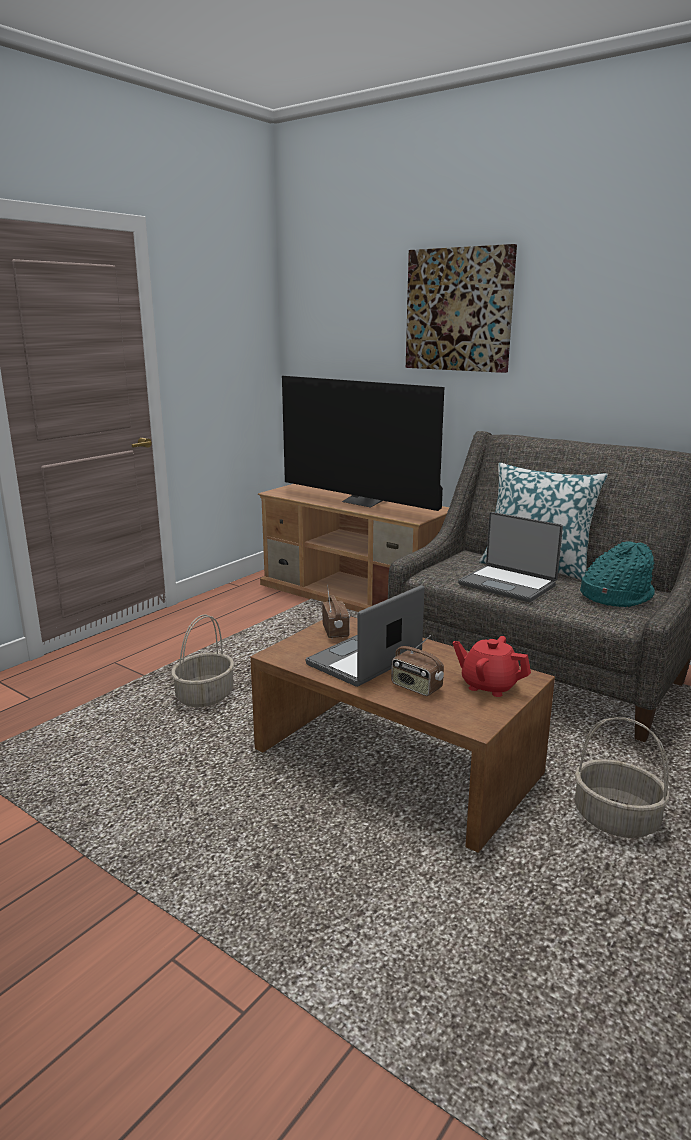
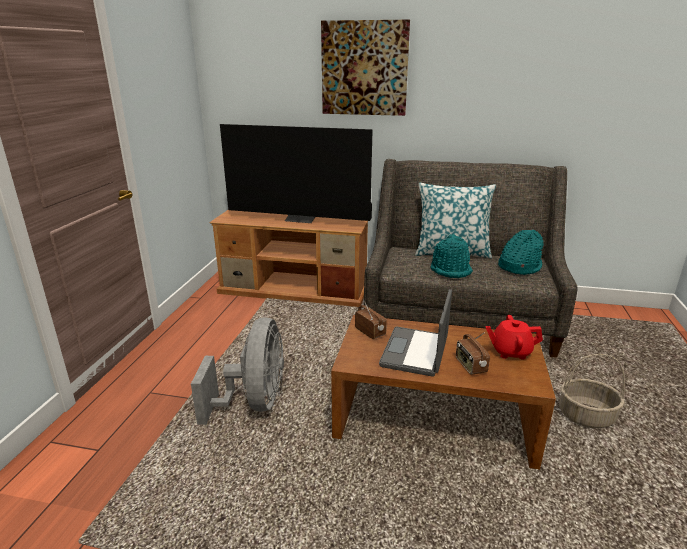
camera: 25 degrees left, 5 degrees up
basket [171,614,234,707] -> grey fan [191,317,284,425]
radio [391,635,444,696] -> radio turned 60 degrees clockwise [456,332,490,375]
laptop [458,512,563,602] -> turquoise hat [430,234,473,278]

